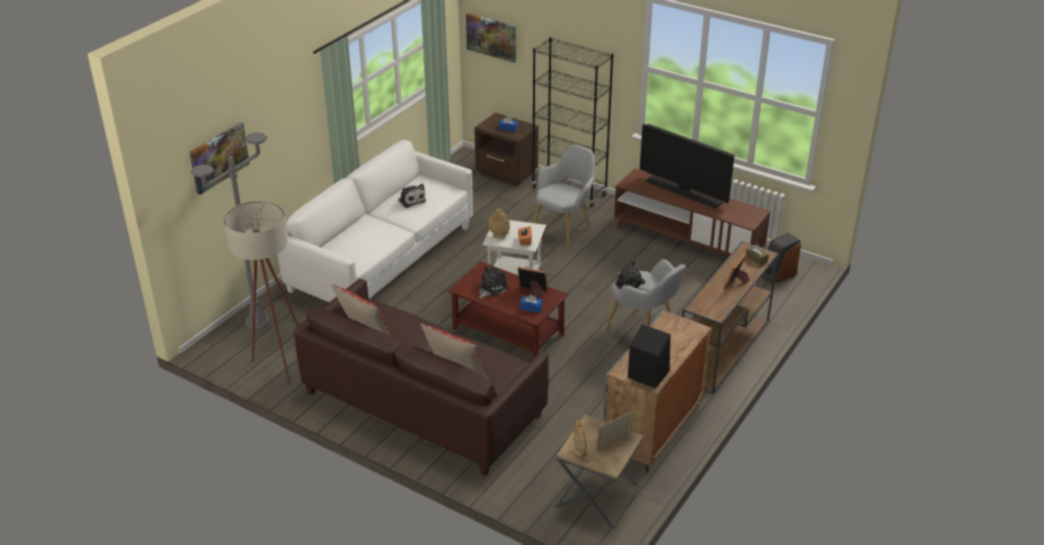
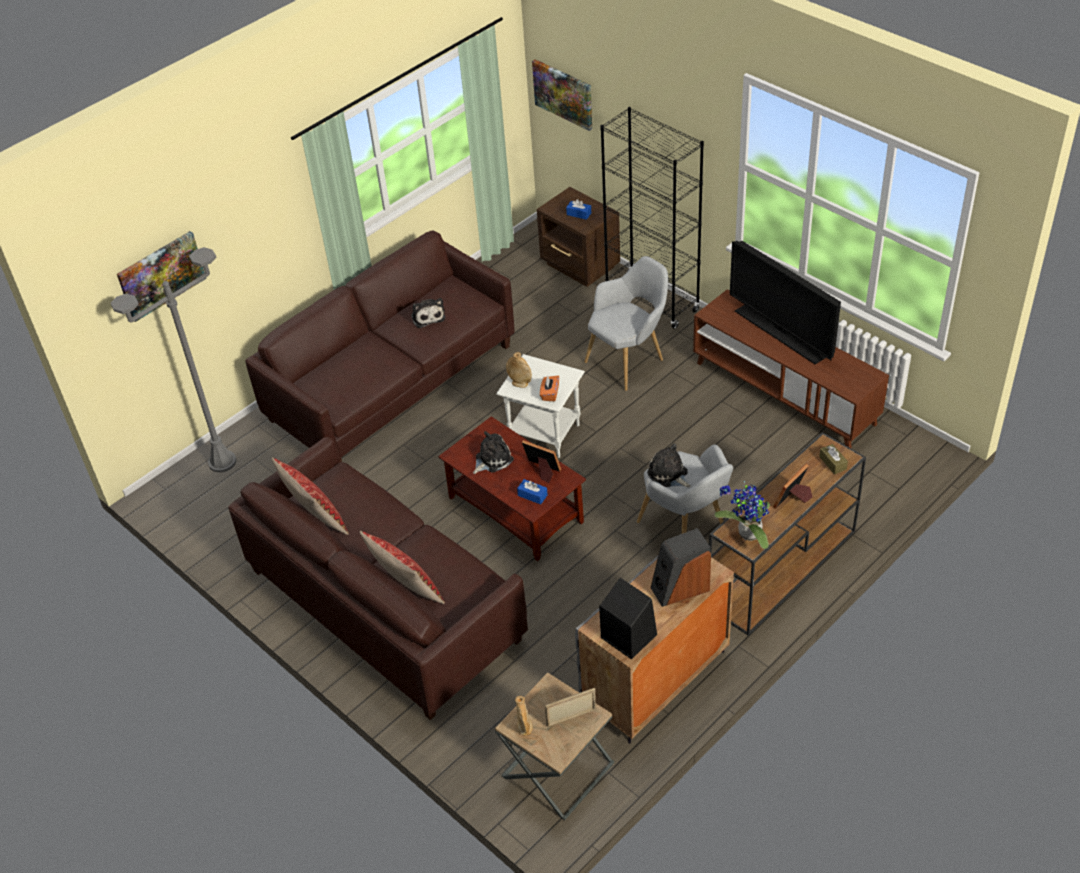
camera: 15 degrees right, 10 degrees up
beige floor lamp [224,201,299,385] -> none
white sofa [278,140,473,302] -> brown sofa [245,231,515,462]
speaker [761,232,801,285] -> speaker moved to [650,528,711,607]
none -> potted plant [714,481,770,549]

